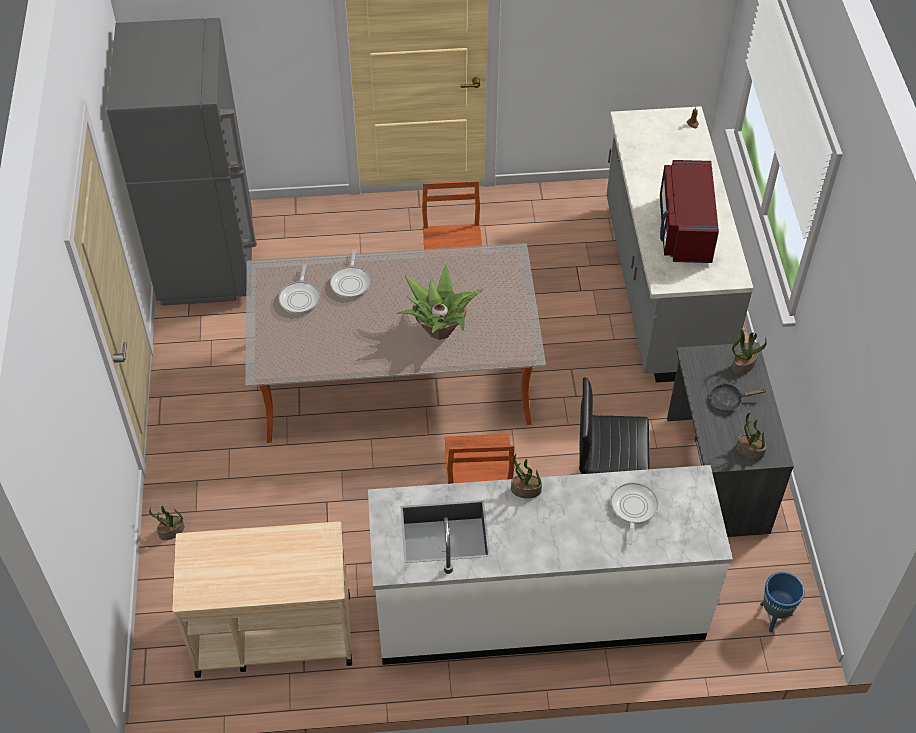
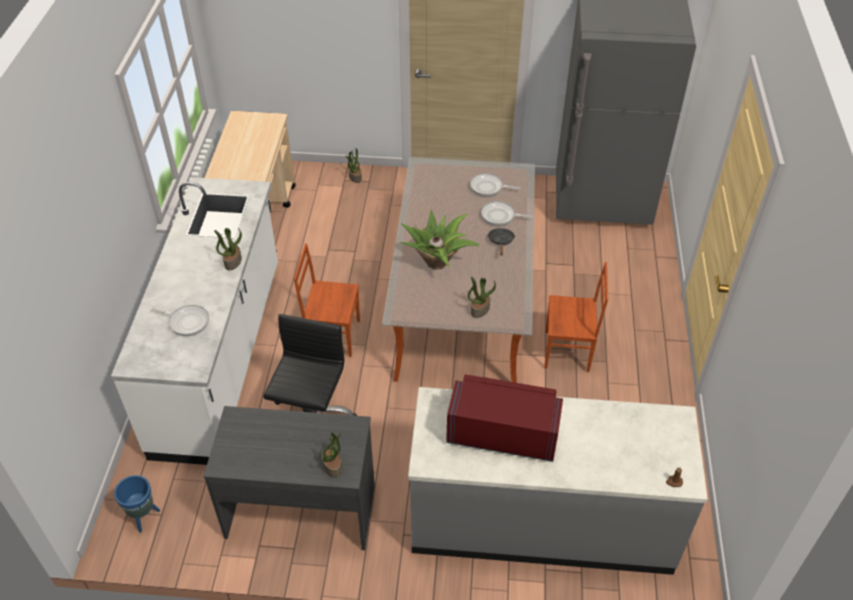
camera: 100 degrees right, 5 degrees down
black frying pan [709,384,767,411] -> black frying pan moved to [488,228,515,255]
potted plant [736,413,766,459] -> potted plant moved to [468,276,496,318]

